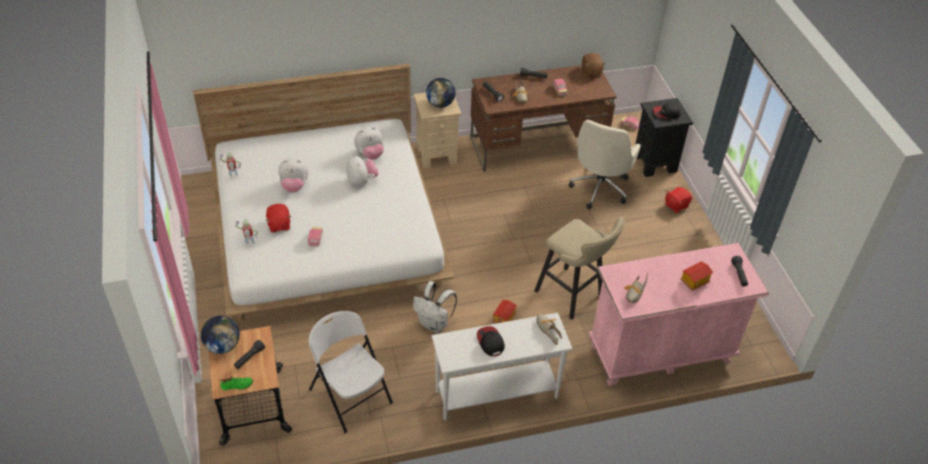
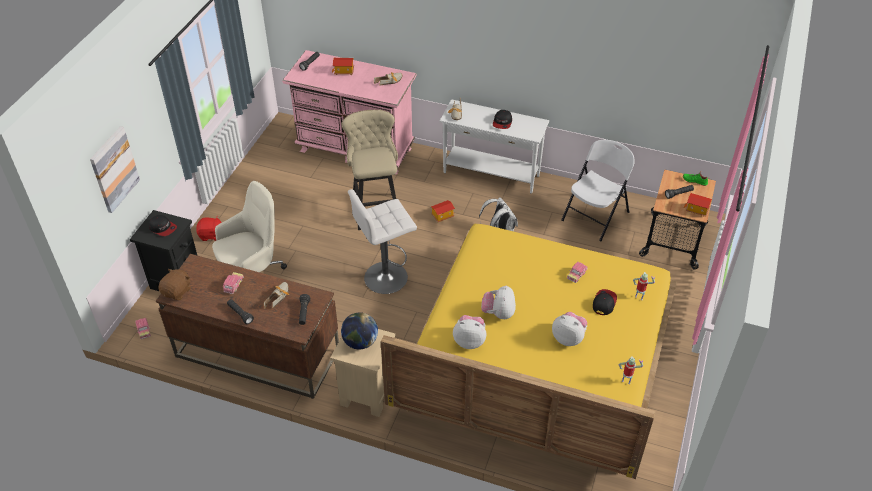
camera: 145 degrees left, 0 degrees up
white bed [193,63,454,322] -> yellow bed [381,224,677,479]
globe [201,316,240,354] -> toy house [684,193,712,217]
red plush toy [266,204,291,232] -> cap [593,289,617,315]
white chair [309,311,393,433] -> white chair turned 135 degrees counterclockwise [561,140,635,242]
none -> picture [90,126,140,213]
none -> white stool [348,189,417,294]

